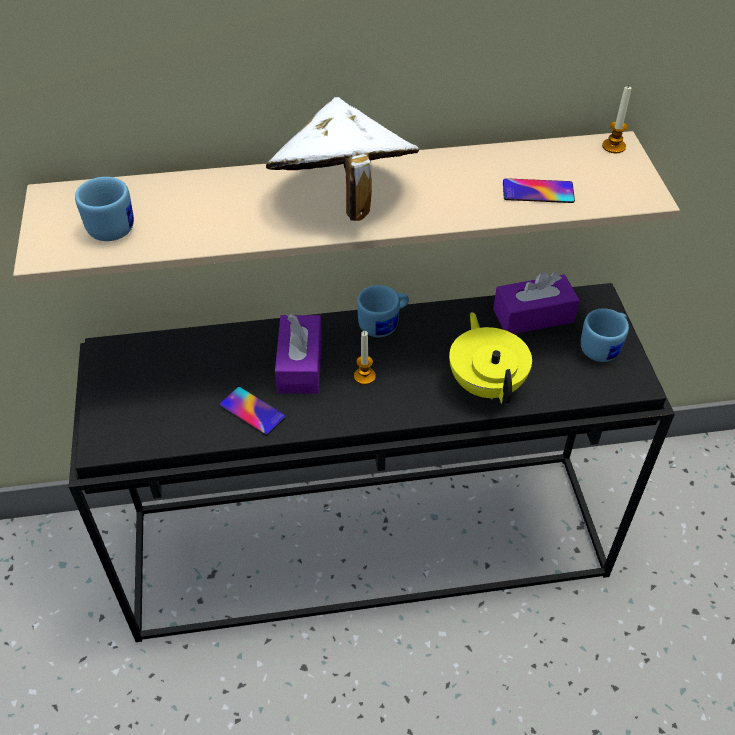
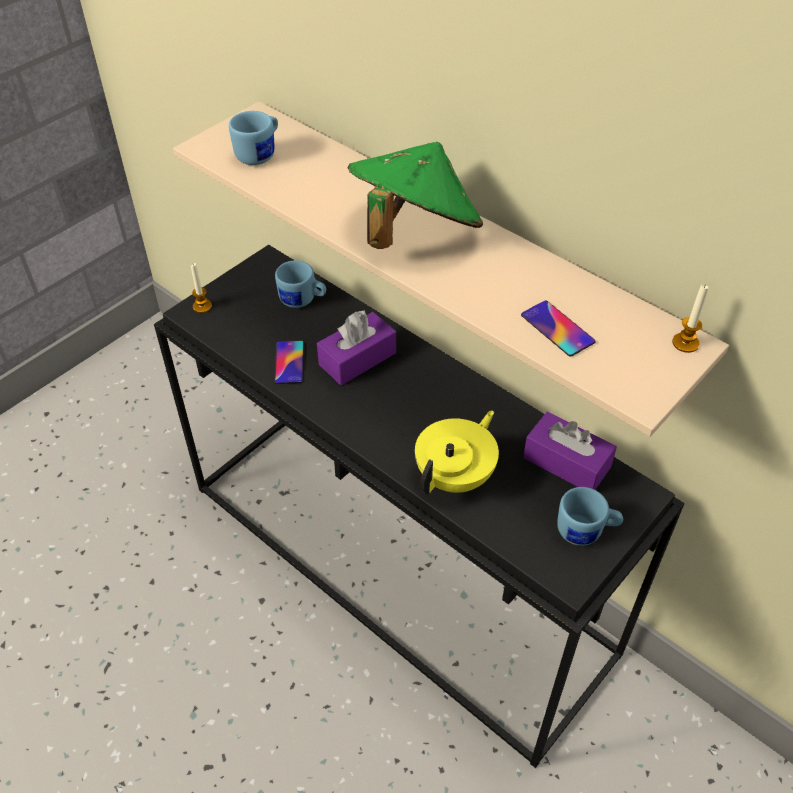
camera: 50 degrees right, 0 degrees up
white hat [266,97,419,221] -> green hat [347,142,483,249]
candle [354,331,376,385] -> candle moved to [191,263,212,313]
blue mug [357,285,409,337] -> blue mug moved to [275,260,326,308]

